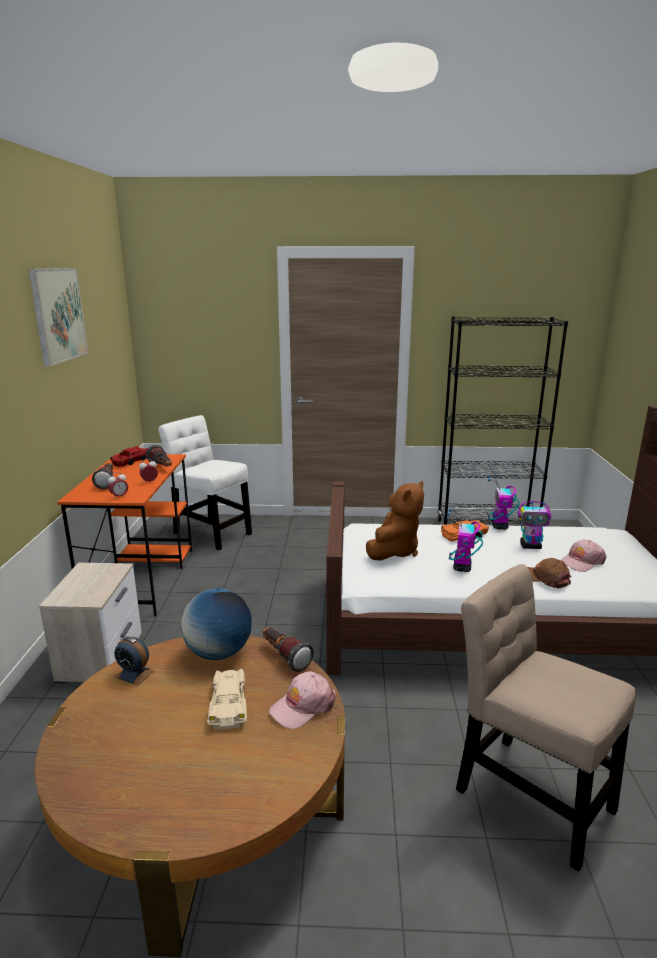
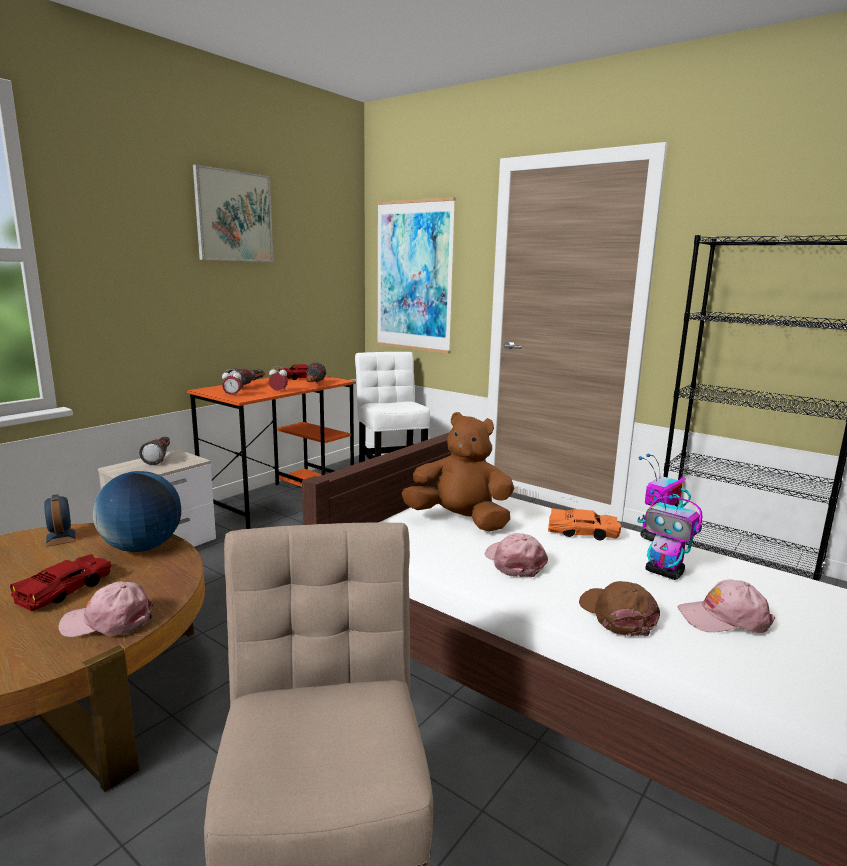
camera: 35 degrees right, 5 degrees down
beige toy car [207,669,247,730] -> red toy car [10,554,112,611]
flashlight [263,627,314,672] -> flashlight moved to [139,437,170,465]
brown plush toy [366,481,424,561] -> brown plush toy turned 135 degrees counterclockwise [401,412,514,531]
toy robot [447,509,483,572] -> pink cap [485,533,548,577]
none -> picture [376,197,456,354]

